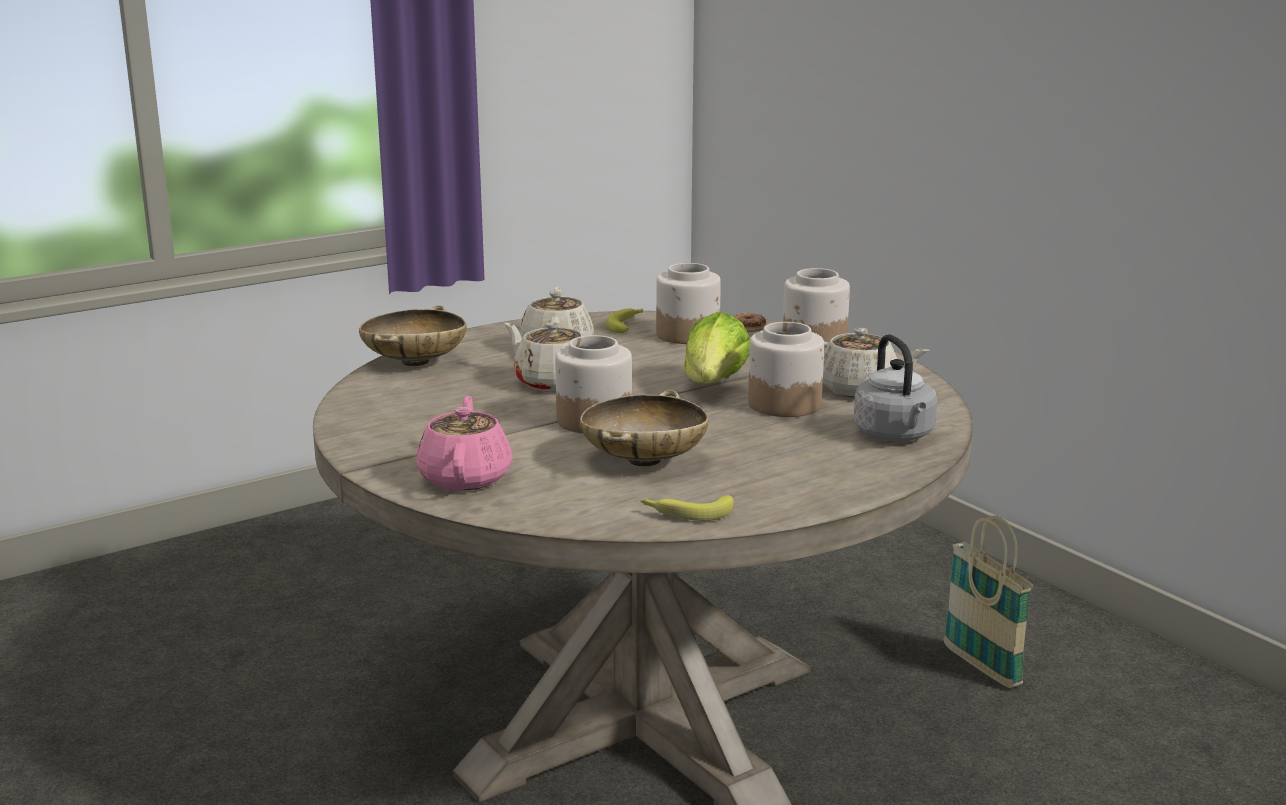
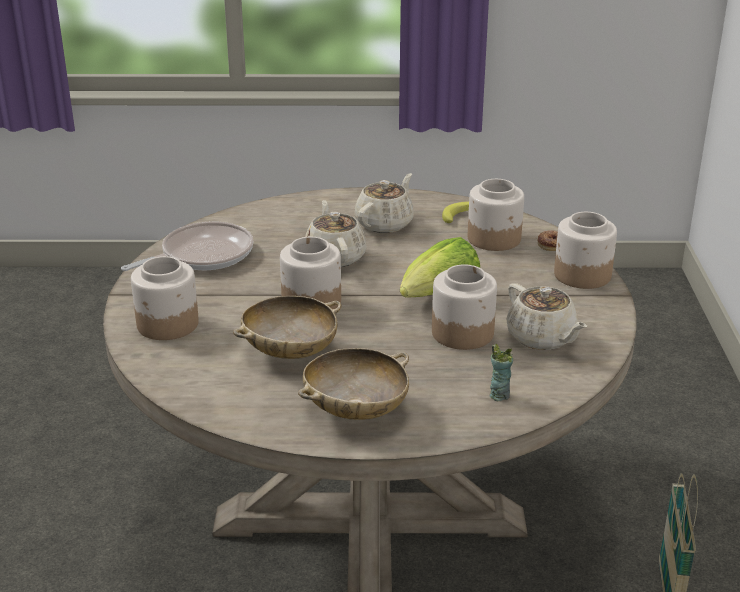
camera: 35 degrees right, 10 degrees up
beige bowl [359,305,467,367] -> beige bowl moved to [298,348,409,420]
pink teapot [416,396,513,491] -> jar [131,256,199,340]
banana [641,495,734,521] -> none
grey kettle [854,335,937,441] -> cup [490,343,513,401]
none -> frying pan [121,222,253,271]

